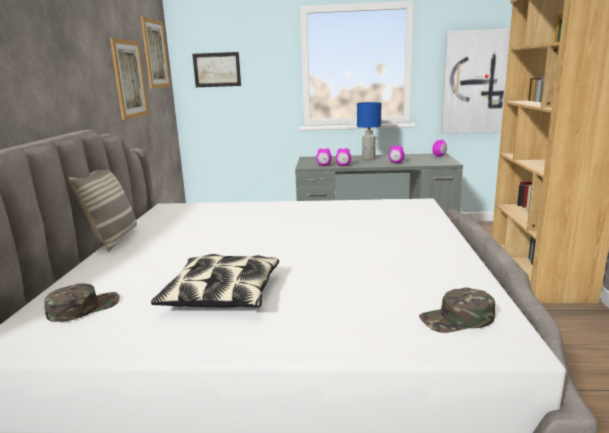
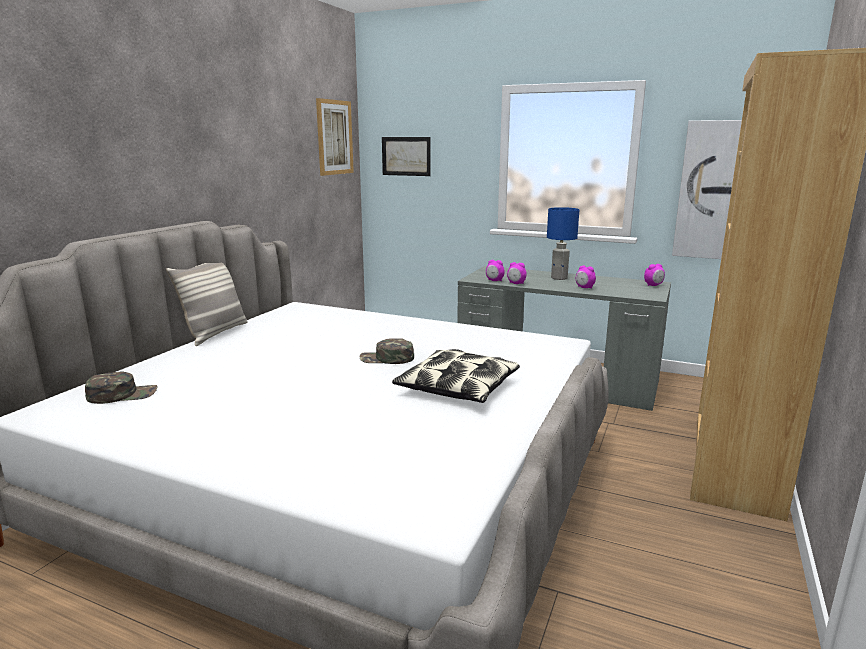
camera: 20 degrees right, 0 degrees up
picture [110,38,148,120] -> none
pillow [151,254,279,308] -> pillow moved to [392,349,520,403]
green cap [419,288,495,333] -> green cap moved to [360,338,414,364]

